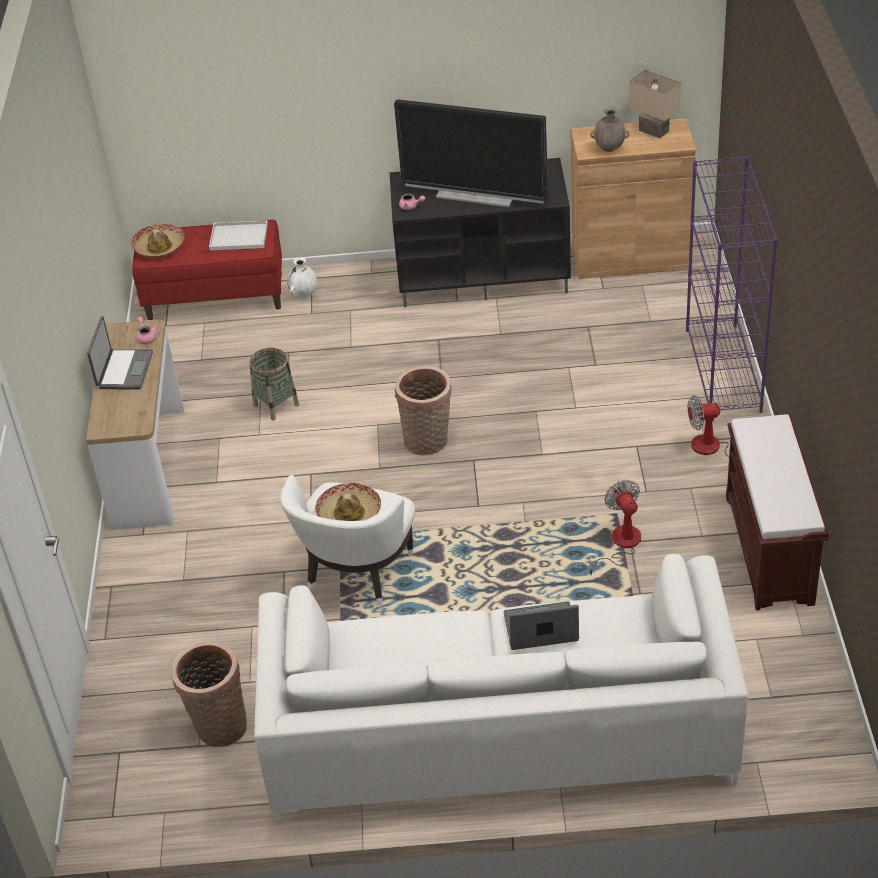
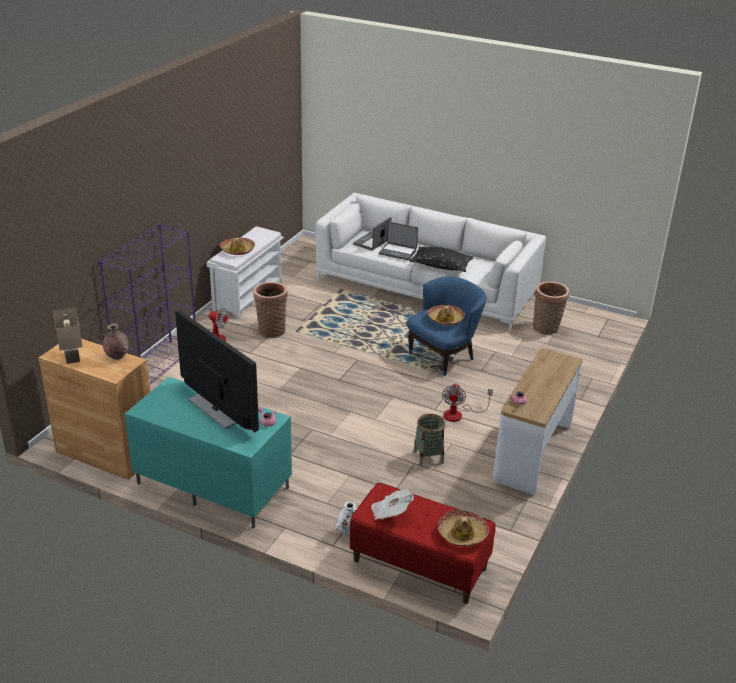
camera: 155 degrees left, 10 degrees down
laptop [87,316,153,390] -> laptop moved to [353,217,391,251]
white tray [209,220,268,250] -> newspaper [371,489,414,520]
white armchair [280,474,415,606] -> blue armchair [407,276,486,376]
black tv stand [390,158,571,307] -> turquoise tv stand [125,377,292,528]
basket [395,366,452,456] -> basket moved to [253,282,288,338]
fan [590,480,641,575] -> fan moved to [442,383,493,422]
brown bench [726,414,829,611] -> white bench [207,226,284,319]
none -> hat [220,238,255,255]
none -> black pillow [409,247,473,272]

